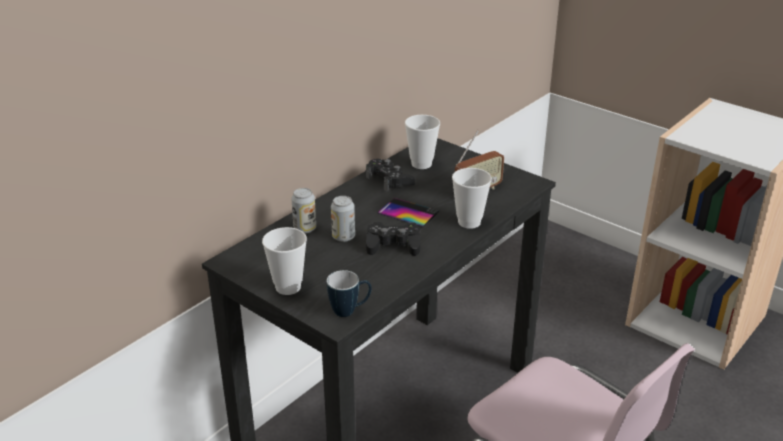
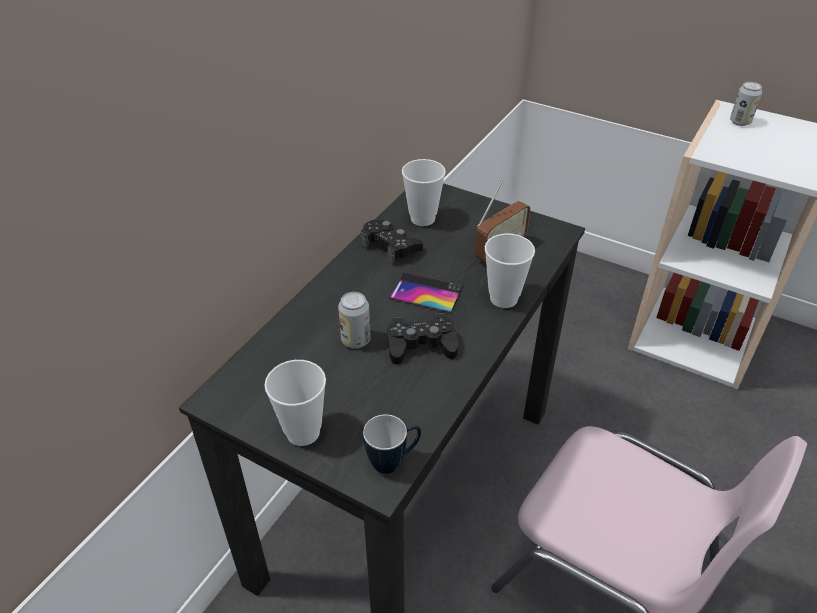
camera: 10 degrees left, 10 degrees up
can [291,188,316,233] -> can moved to [730,82,762,126]

